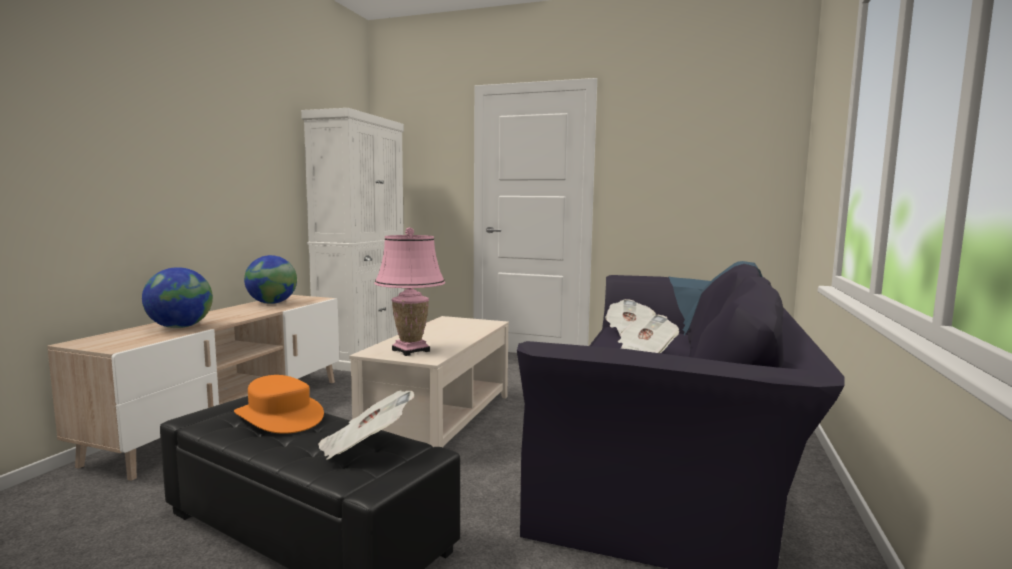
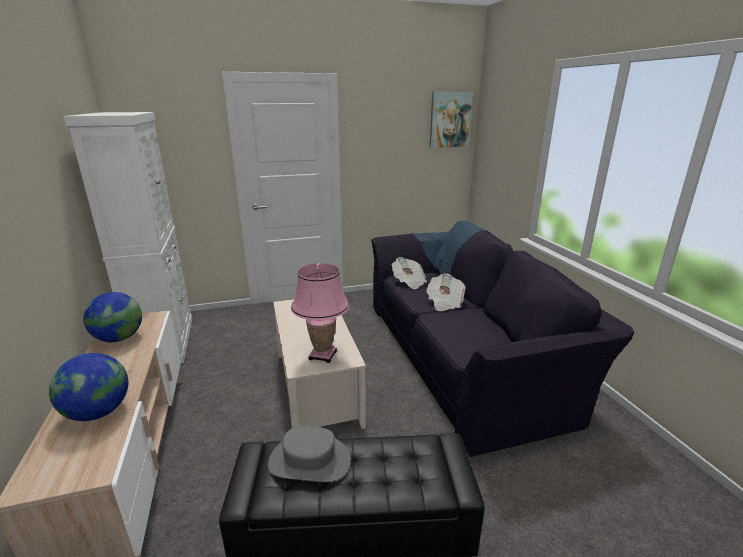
camera: 35 degrees left, 15 degrees up
orange hat [234,375,324,434] -> grey hat [268,426,351,482]
newspaper [318,391,414,460] -> none
none -> picture [429,92,473,148]

